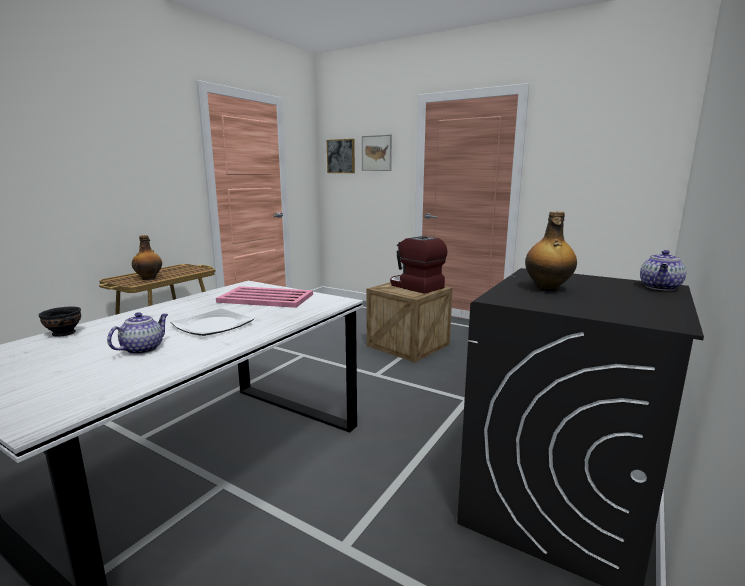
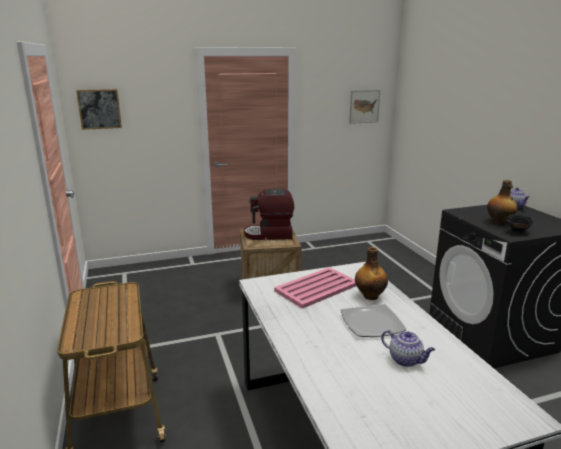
camera: 50 degrees left, 5 degrees up
black bowl [38,306,81,337] -> black bowl moved to [505,214,534,234]
teapot [107,312,168,354] -> teapot turned 150 degrees clockwise [381,330,435,367]
bottle [132,235,162,280] -> bottle moved to [355,247,388,300]
picture [362,135,392,171] -> picture moved to [349,90,380,124]

